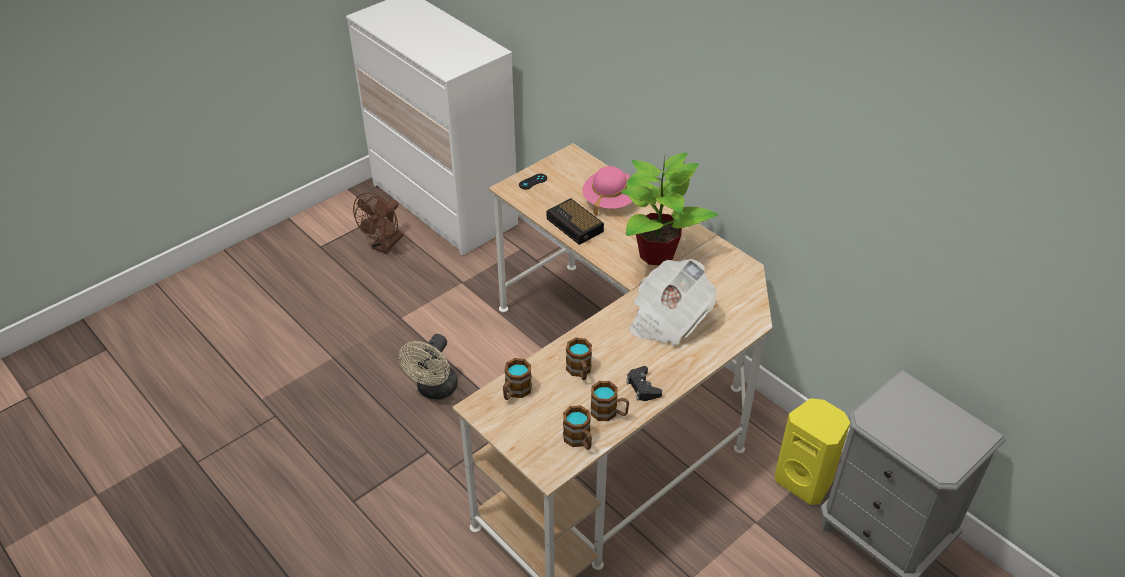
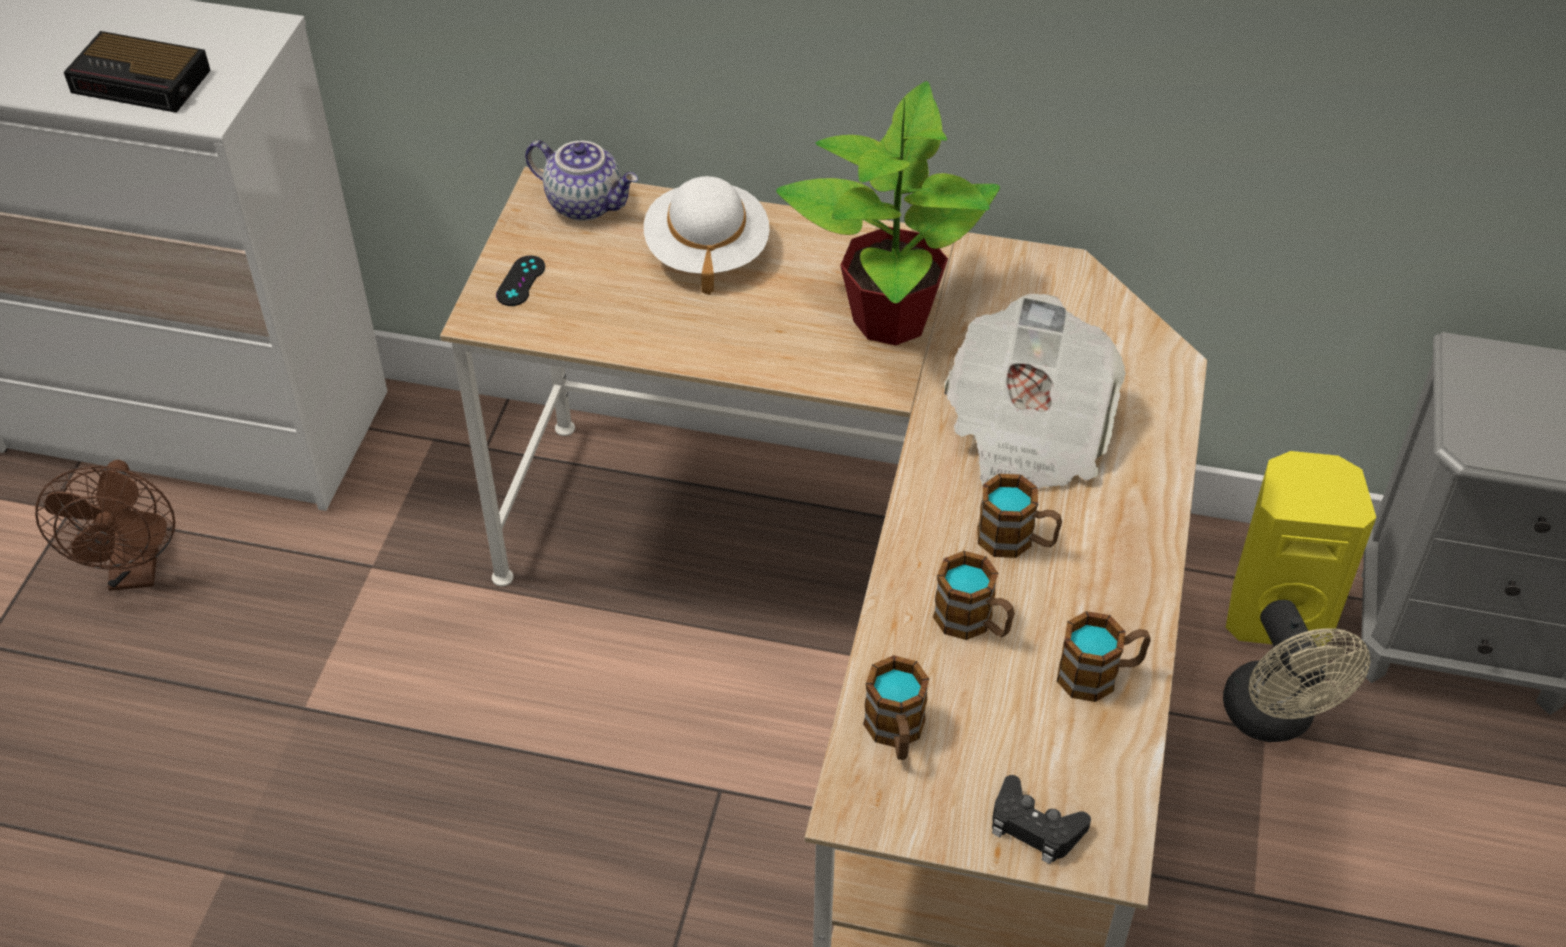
camera: 35 degrees left, 5 degrees up
beige fan [399,334,458,399] -> beige fan moved to [1223,600,1370,742]
alarm clock [547,198,604,245] -> alarm clock moved to [64,31,211,113]
mug [563,405,592,450] -> mug moved to [977,474,1062,558]
pink hat [582,166,632,216] -> white hat [644,176,770,295]
black game controller [626,366,662,401] -> black game controller moved to [992,775,1091,864]
none -> teapot [525,140,638,221]

